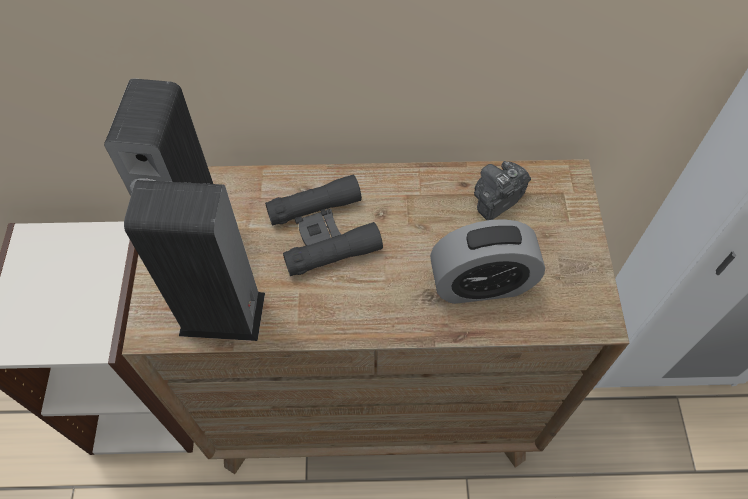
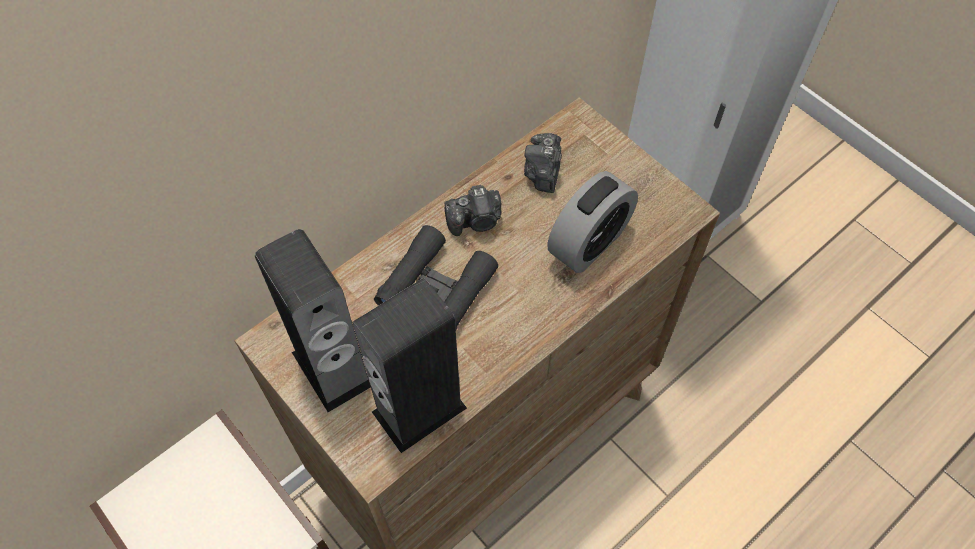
camera: 40 degrees left, 0 degrees up
none -> camera [445,185,501,236]

